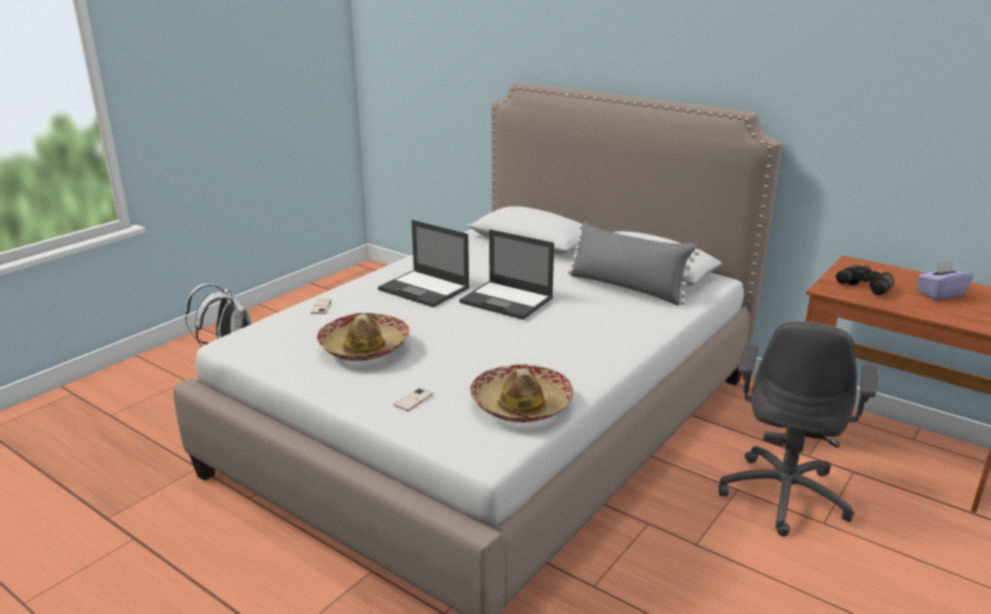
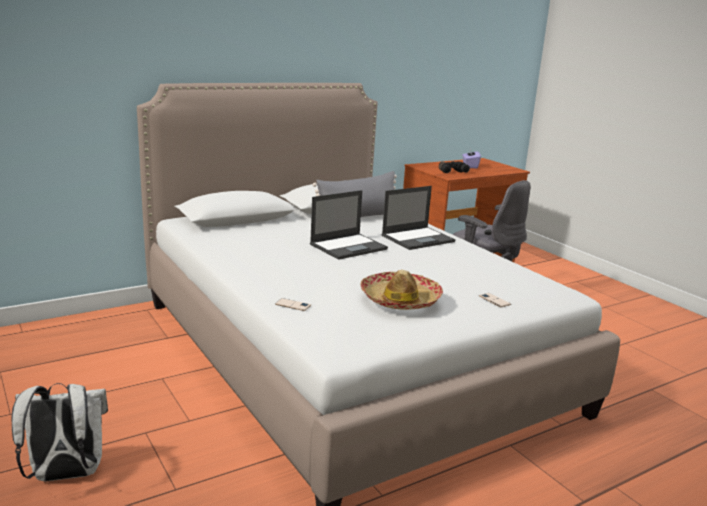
camera: 70 degrees left, 5 degrees down
laptop [378,220,470,307] -> laptop moved to [382,186,455,250]
hat [470,364,573,422] -> none

